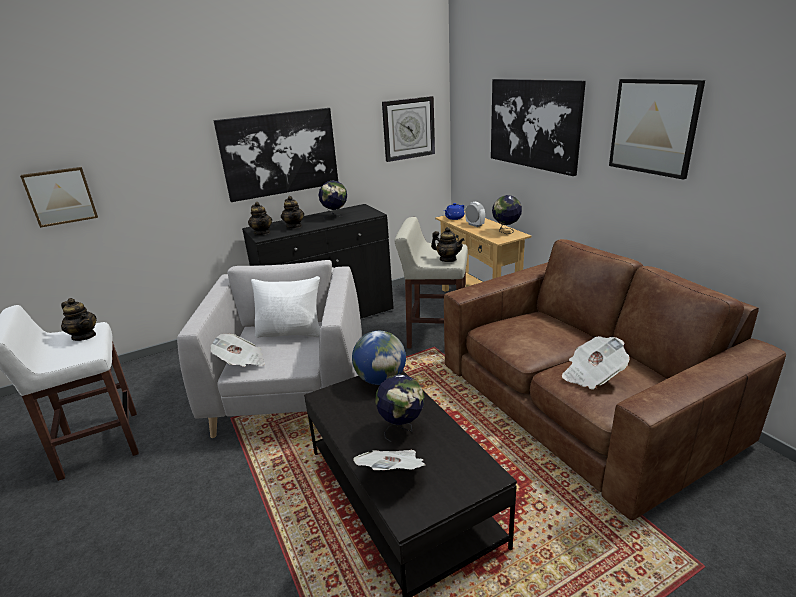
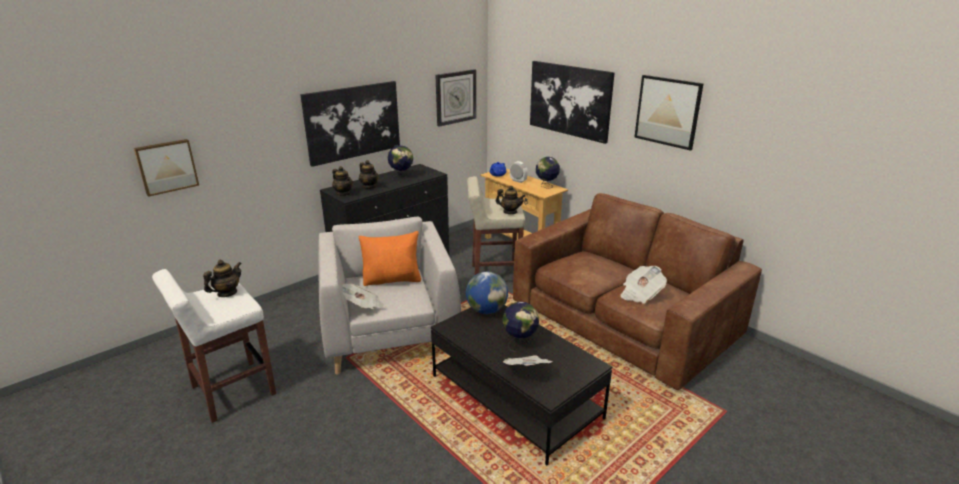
camera: 15 degrees left, 0 degrees up
teapot [61,298,97,341] -> teapot turned 75 degrees counterclockwise [203,260,241,297]
white pillow [251,276,320,338] -> orange pillow [359,231,421,286]

